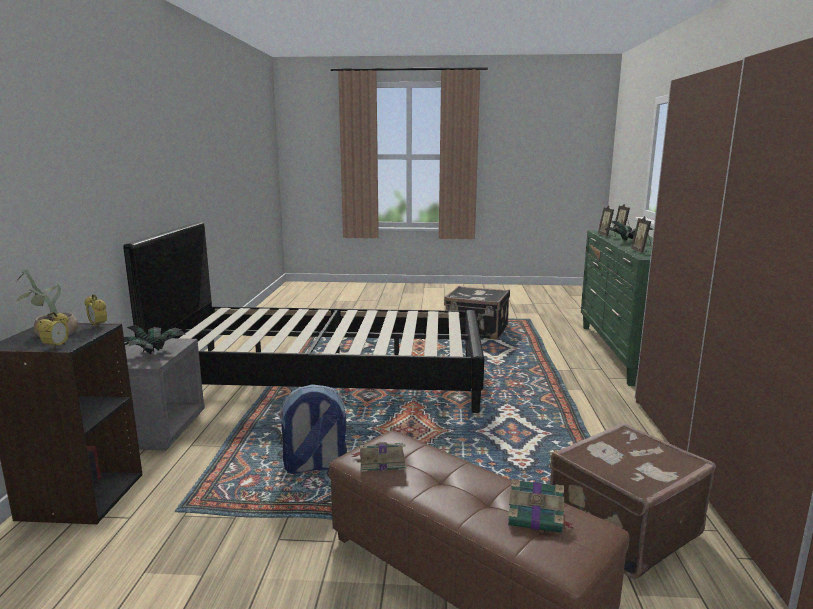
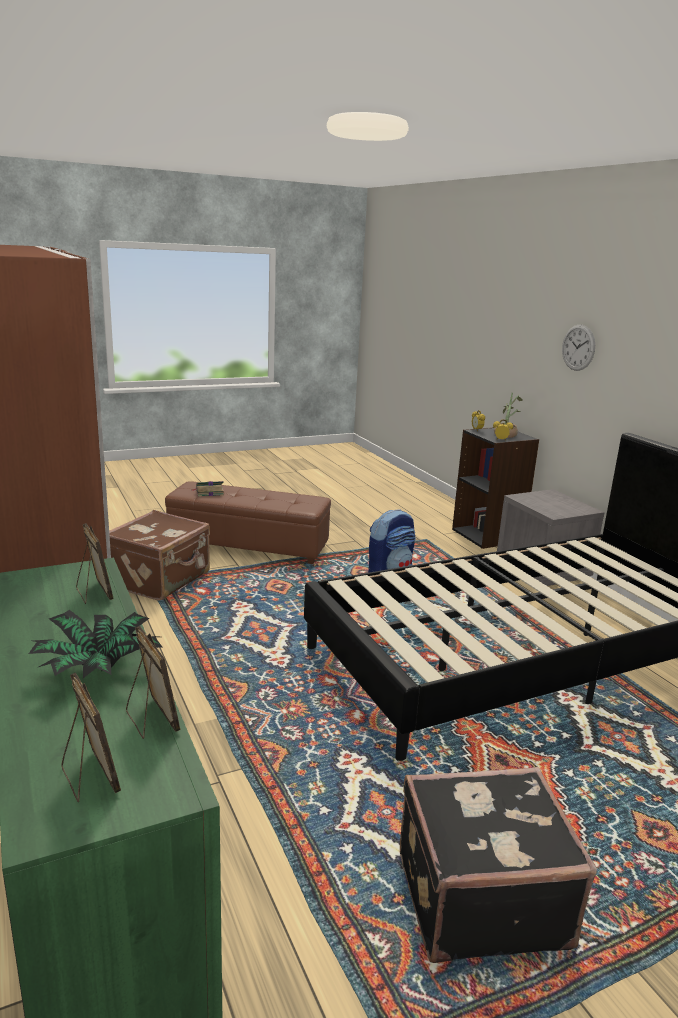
camera: 150 degrees right, 5 degrees up
potted plant [124,325,186,355] -> none
book [352,442,406,472] -> none
none -> wall clock [562,325,595,371]

